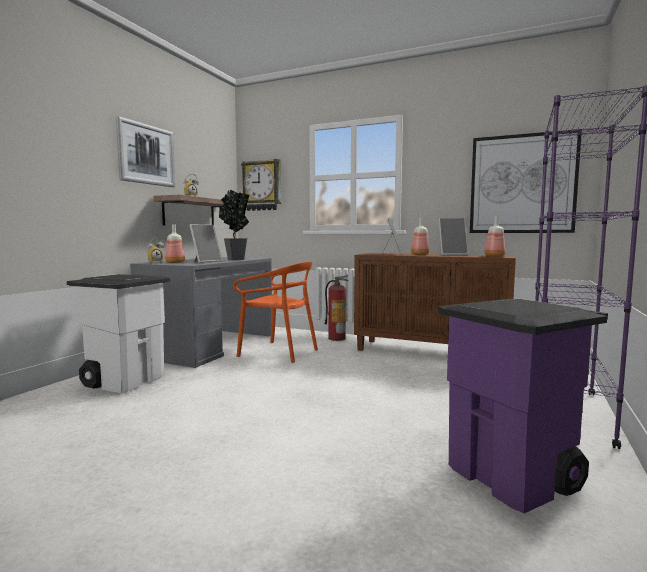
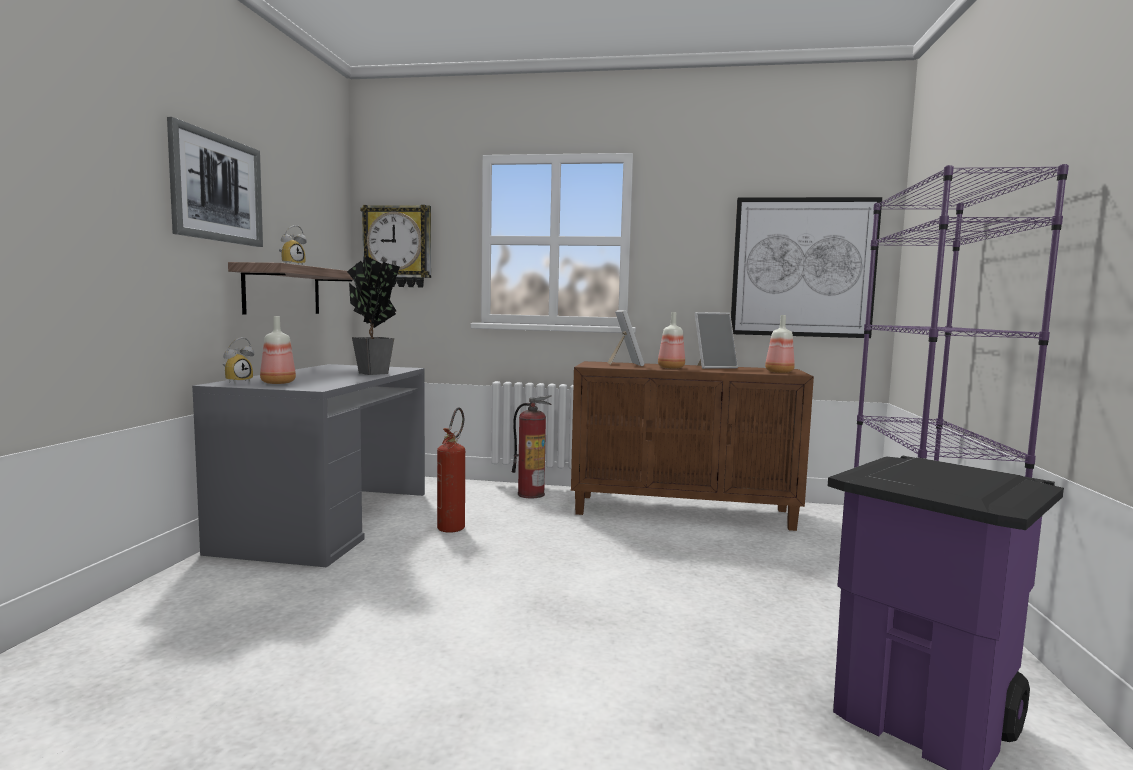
camera: 15 degrees left, 0 degrees up
white trash can [67,274,170,393] -> none
picture frame [190,224,222,263] -> none
orange chair [233,261,318,363] -> fire extinguisher [437,407,465,533]

